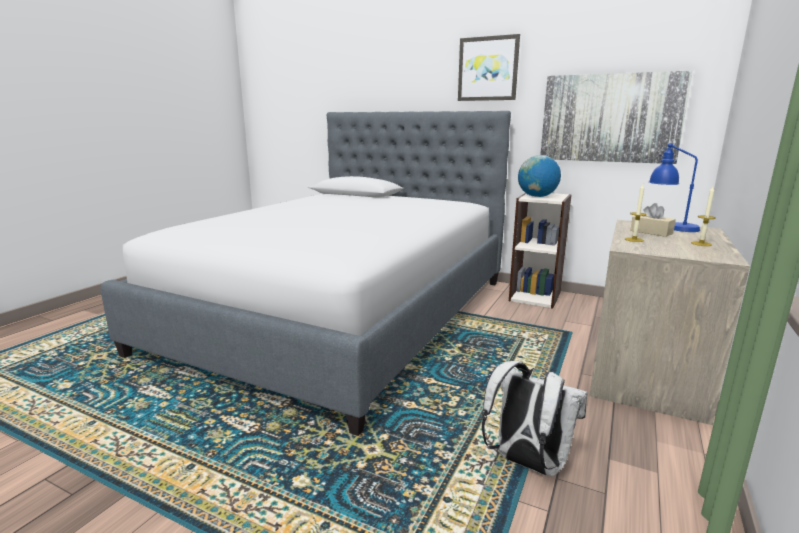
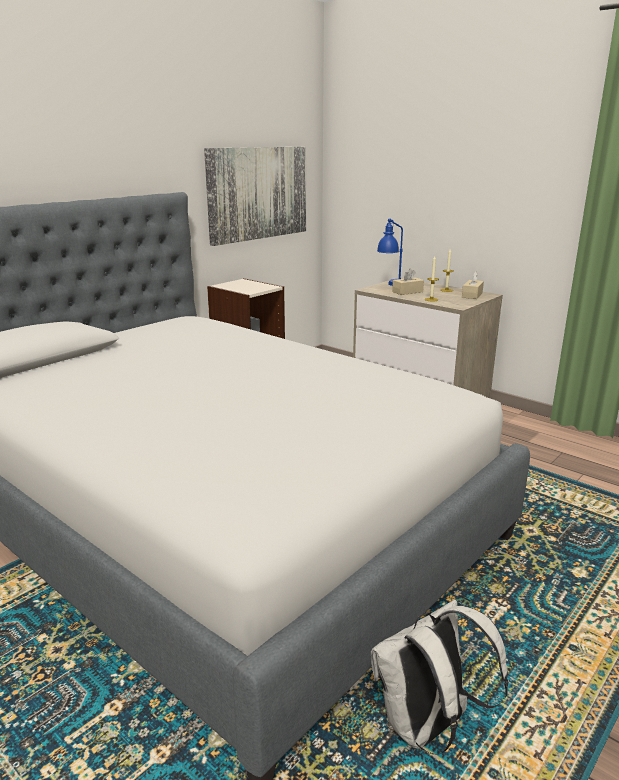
camera: 75 degrees left, 5 degrees up
picture [458,34,520,101] -> none
white backpack [482,361,587,477] -> white backpack moved to [371,600,509,755]
globe [518,155,561,197] -> none
none -> beige tissue box [462,272,484,299]

